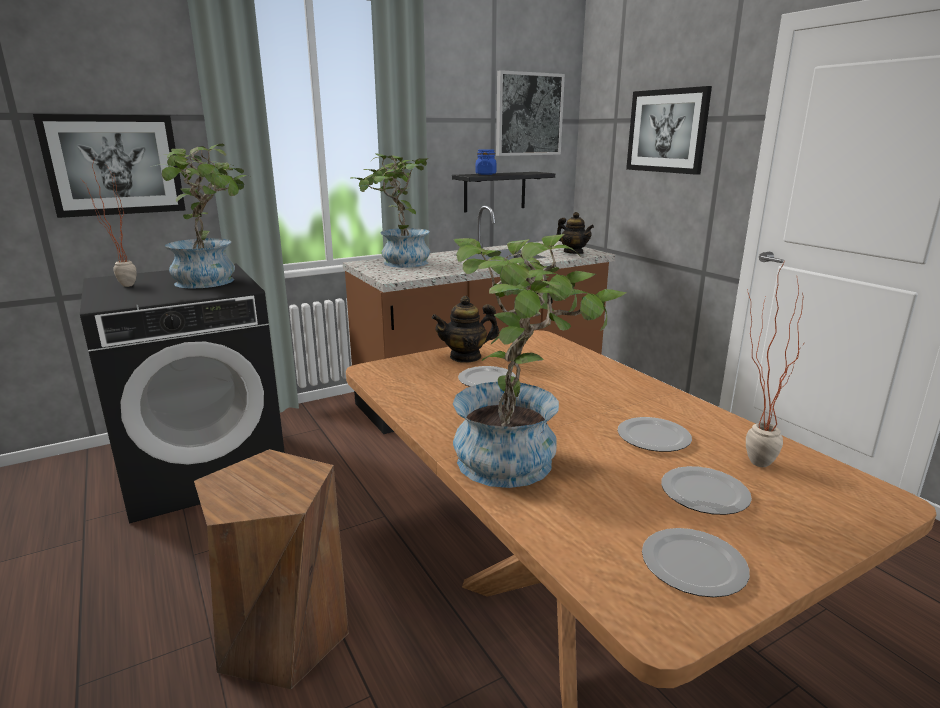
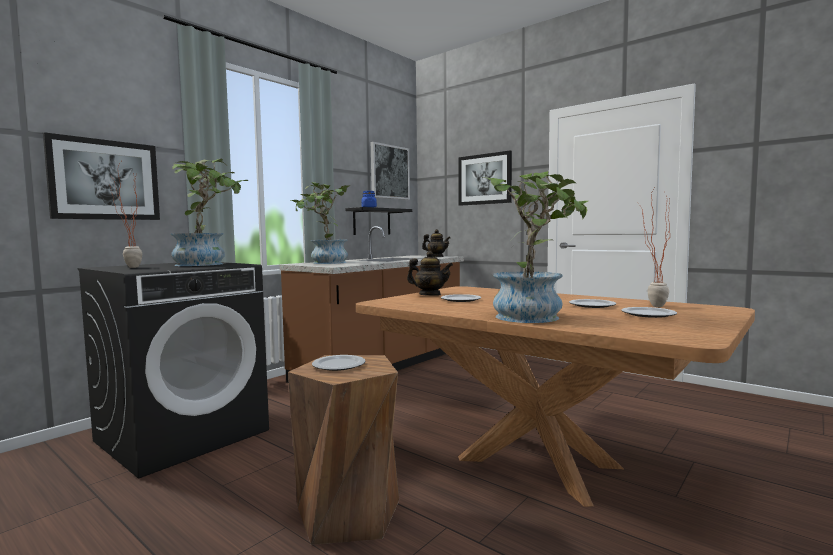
camera: 20 degrees left, 15 degrees down
teapot [431,296,499,363] -> teapot turned 120 degrees counterclockwise [407,251,453,296]
plate [642,528,750,597] -> plate moved to [312,355,365,371]

